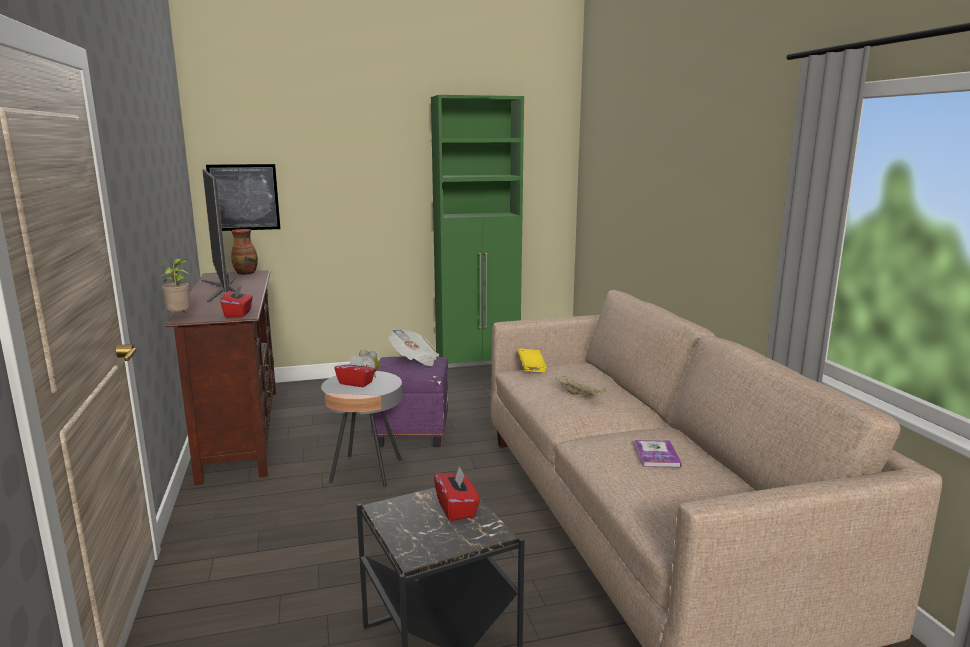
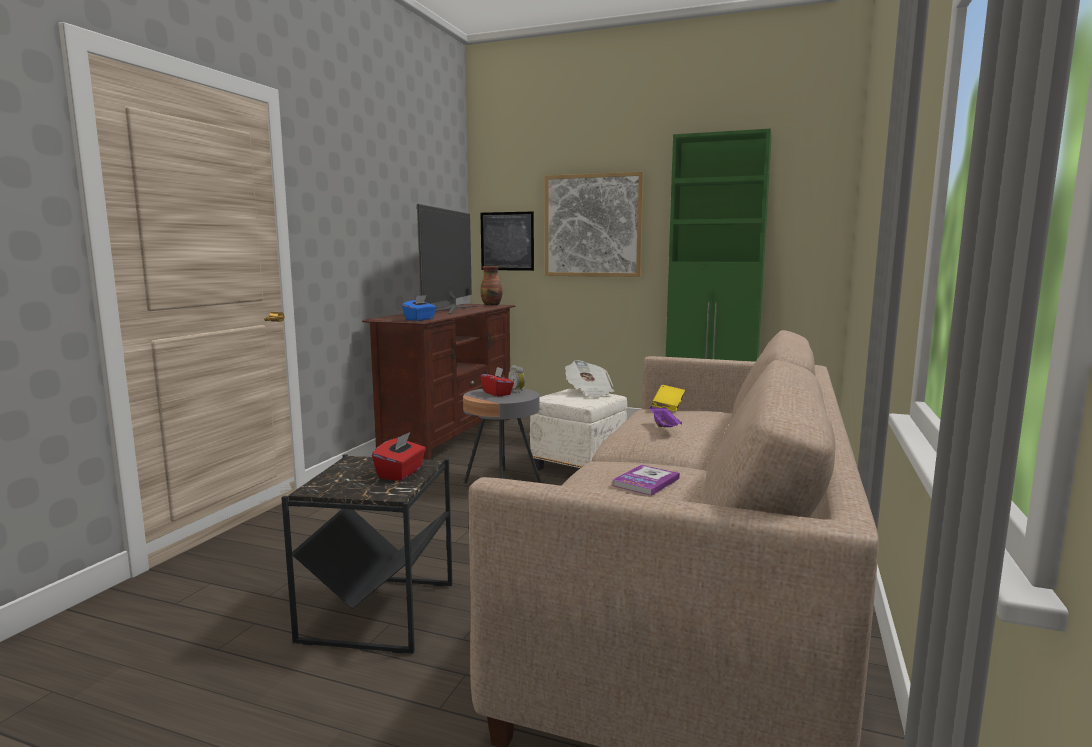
camera: 35 degrees right, 5 degrees down
potted plant [160,259,191,313] -> none
red tissue box [220,286,253,317] -> blue tissue box [402,295,437,321]
purple ottoman [371,357,448,447] -> white ottoman [530,389,627,470]
beige tray [555,375,606,396] -> purple tray [650,406,682,427]
none -> picture [545,172,644,277]

